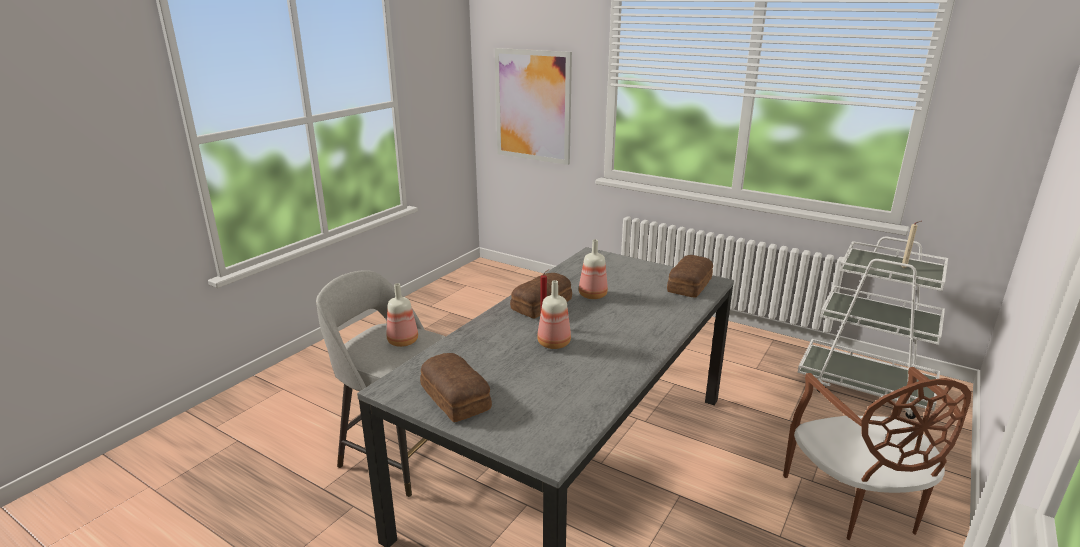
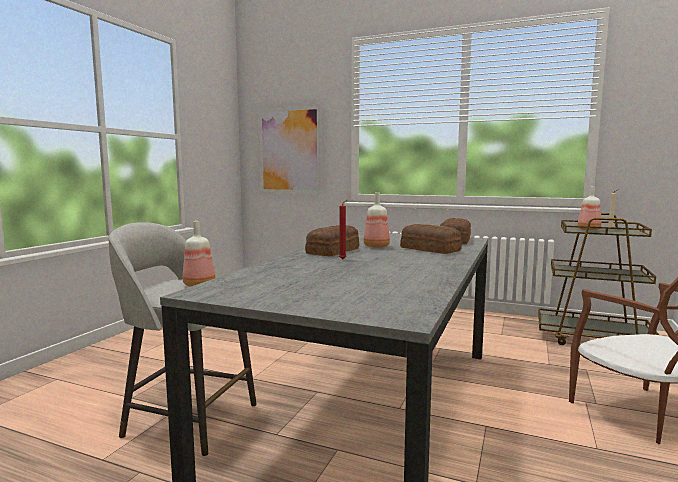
camera: 10 degrees left, 15 degrees down
bread [420,353,492,422] -> bread moved to [400,224,462,254]
bottle [537,280,571,349] -> bottle moved to [577,186,601,230]
white cart [797,237,948,419] -> brown cart [538,213,659,345]

